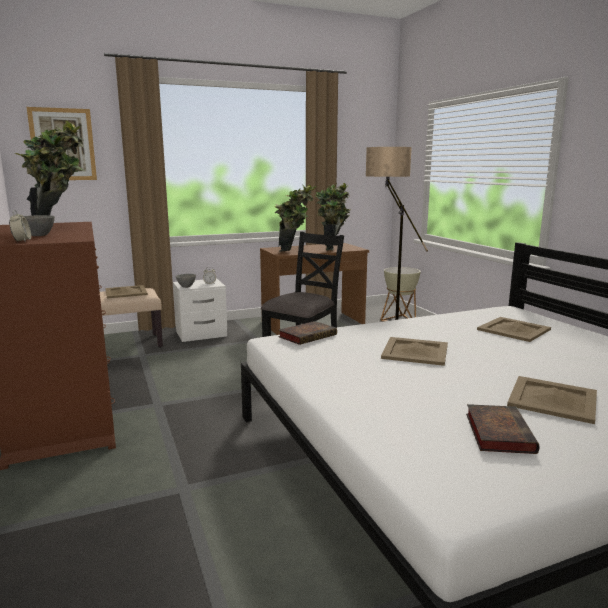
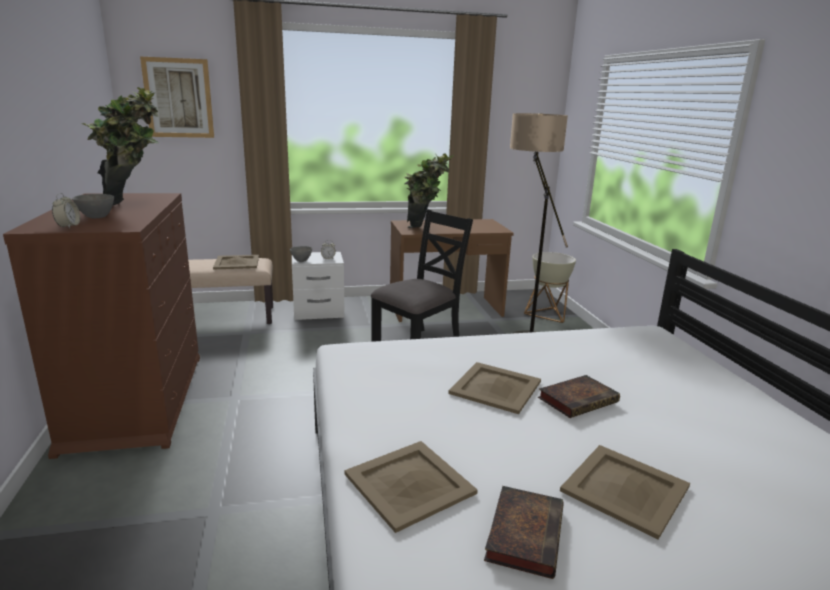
camera: 10 degrees right, 5 degrees up
book [278,321,337,345] -> book moved to [538,375,620,418]
potted plant [315,183,350,251] -> none
beige tray [477,317,551,342] -> beige tray moved to [344,441,478,533]

